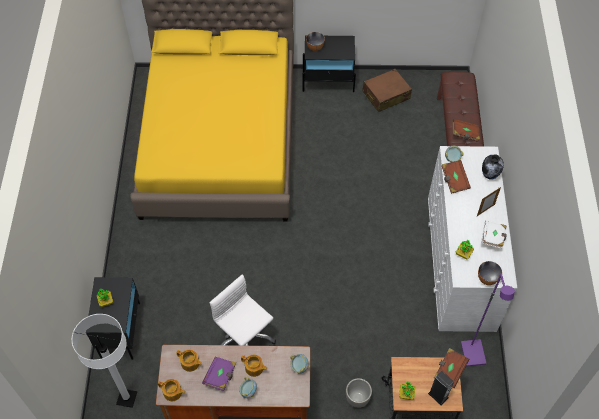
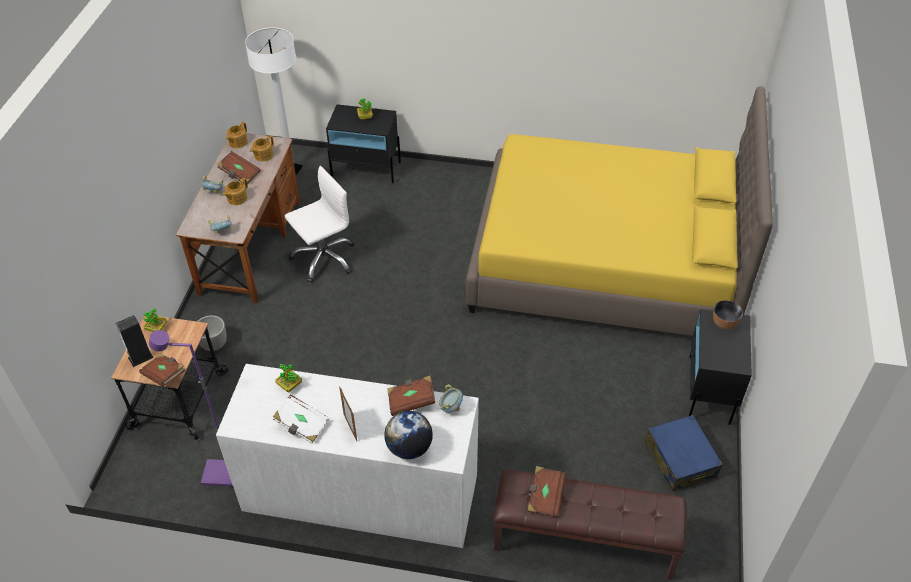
camera: 100 degrees right, 10 degrees down
purple book [202,357,236,391] -> brown book [217,151,261,184]
brown suitcase [362,69,412,112] -> blue suitcase [645,415,723,491]
bowl [478,261,502,285] -> none
vase [482,154,504,179] -> globe [384,411,433,459]

